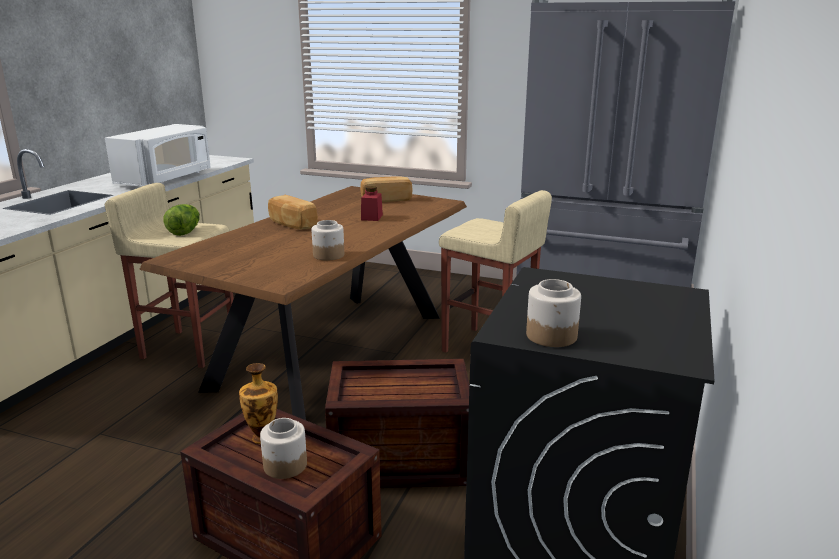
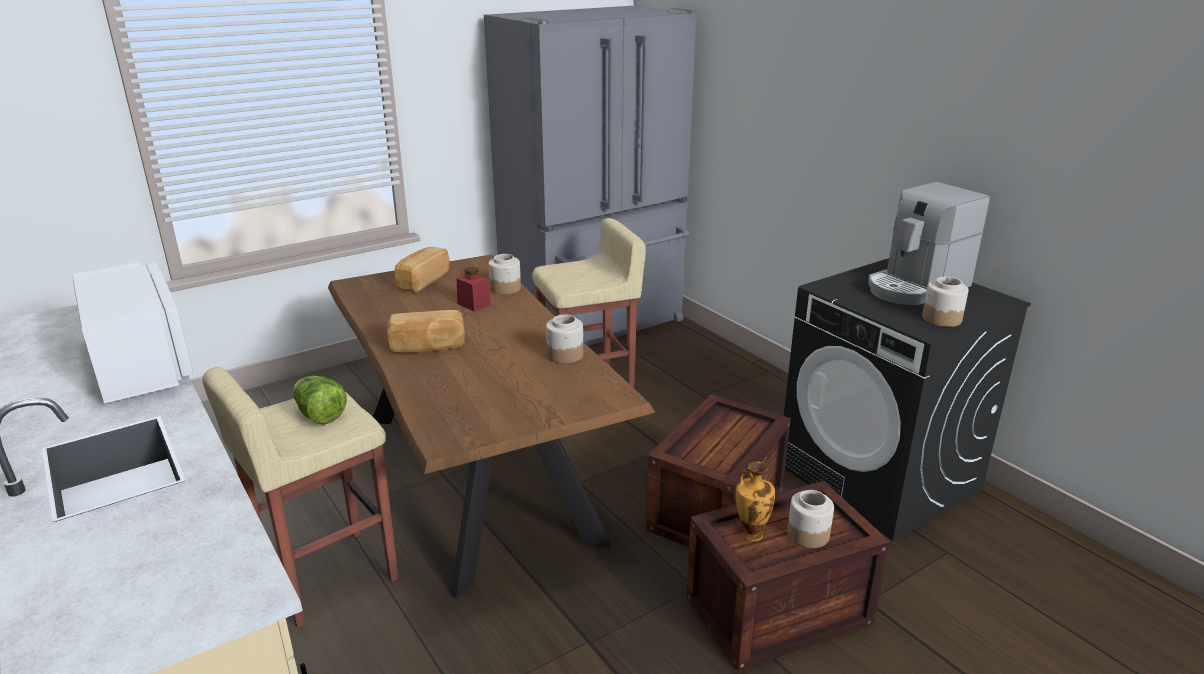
camera: 55 degrees left, 5 degrees up
none -> jar [489,254,521,295]
none -> coffee machine [868,182,990,305]

